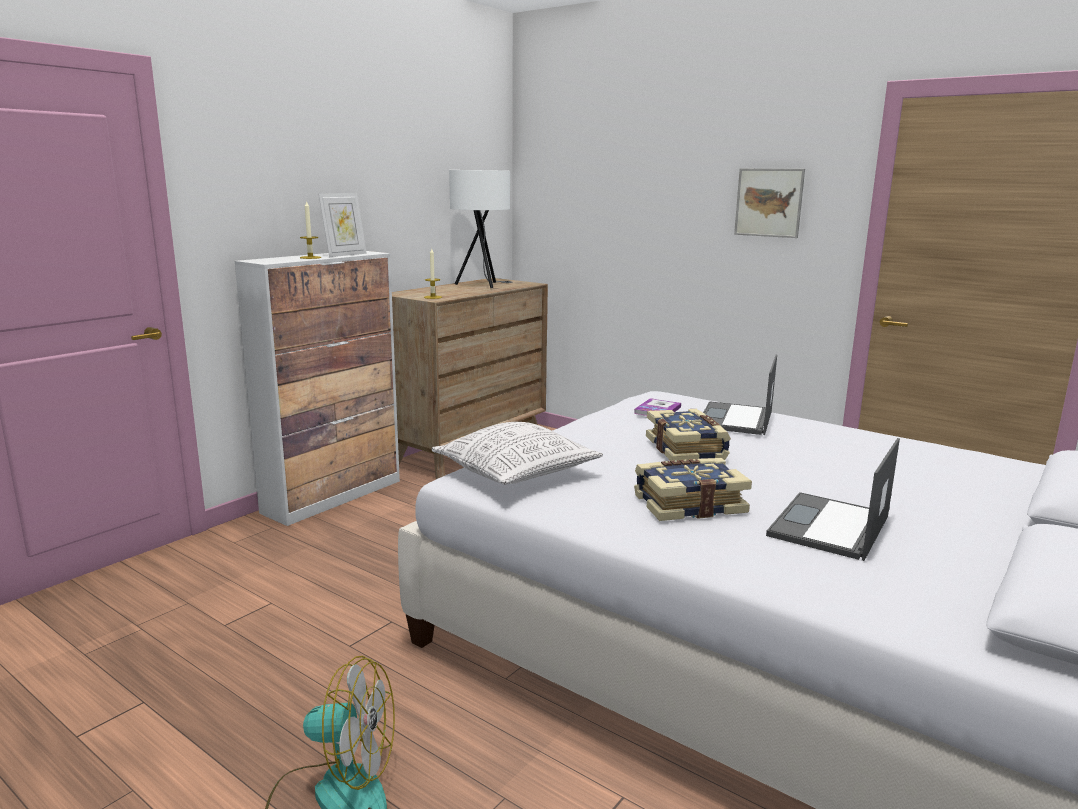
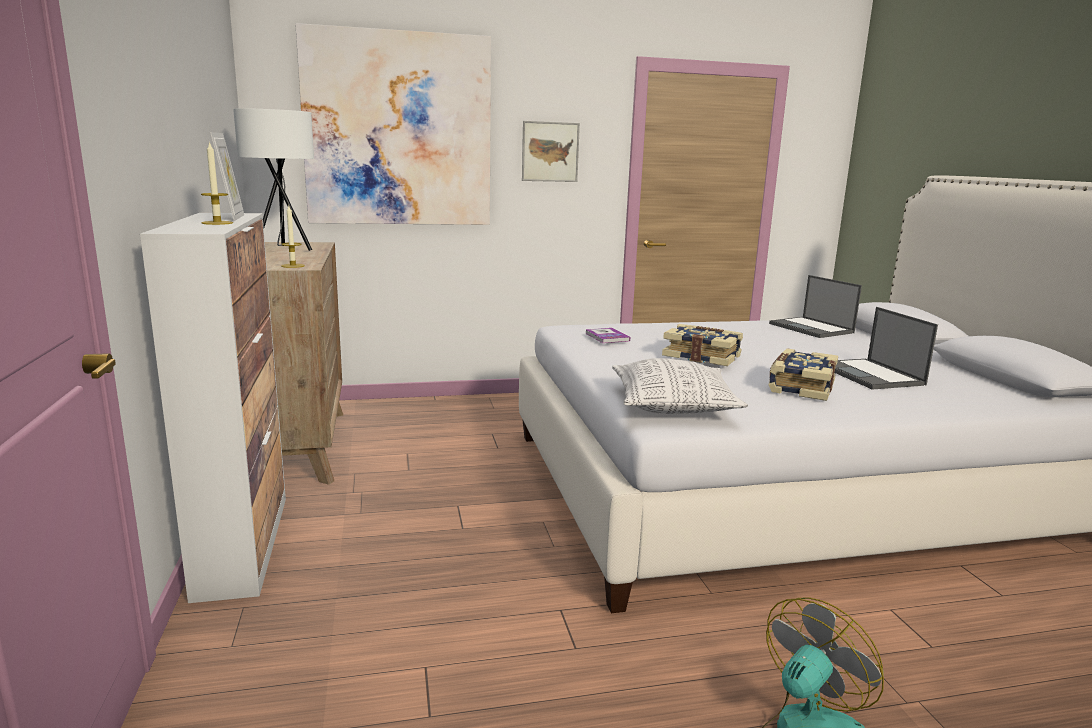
camera: 50 degrees left, 0 degrees up
laptop [703,355,777,435] -> laptop moved to [769,275,862,338]
none -> picture [295,23,491,225]

